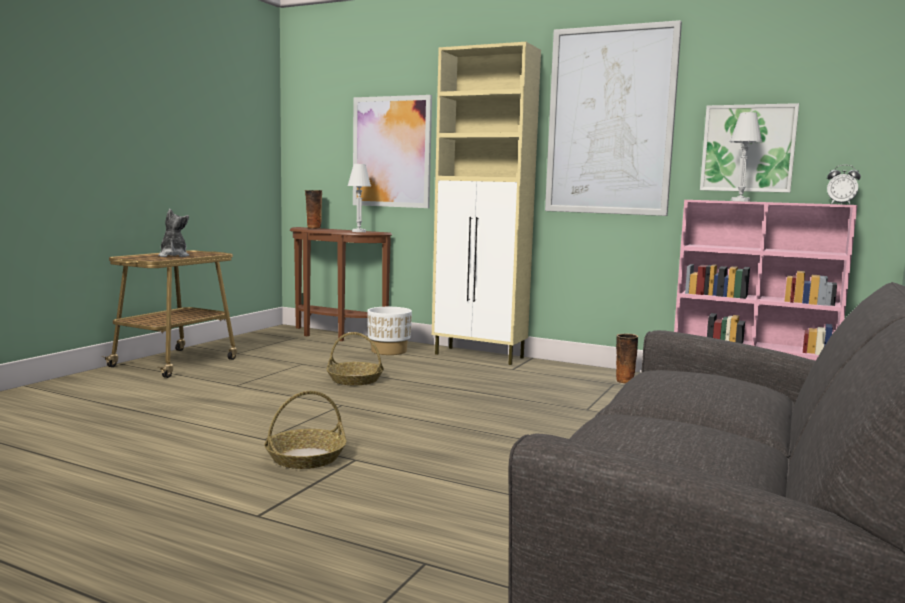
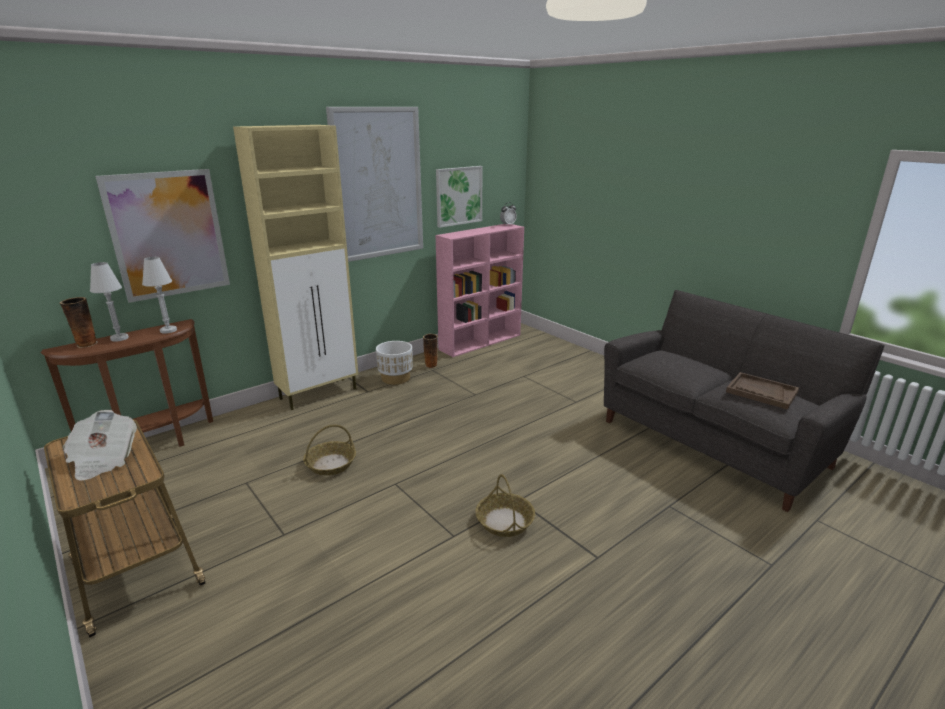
camera: 65 degrees left, 15 degrees up
plush toy [158,209,189,257] -> newspaper [63,410,137,481]
white planter [367,307,412,355] -> white planter moved to [376,341,413,385]
white table lamp [730,112,762,201] -> white table lamp moved to [90,262,129,342]
none -> brown tray [726,372,799,410]

